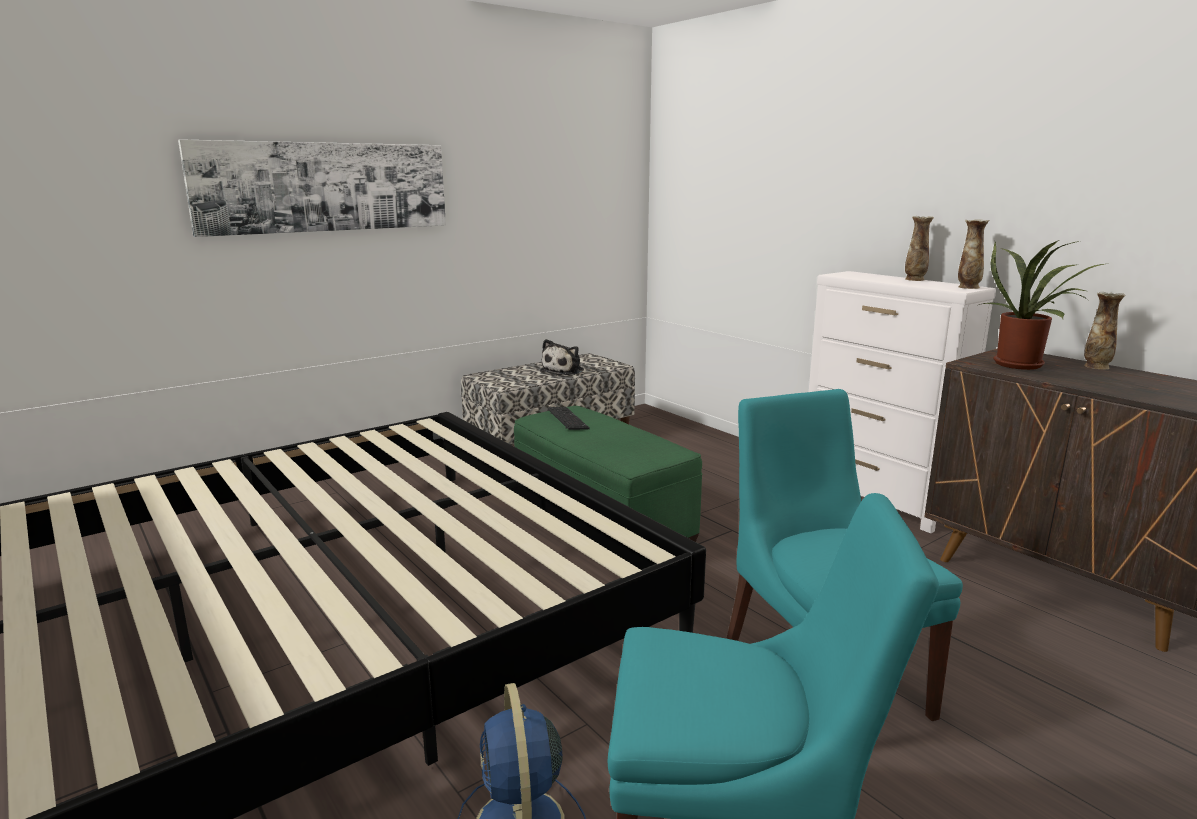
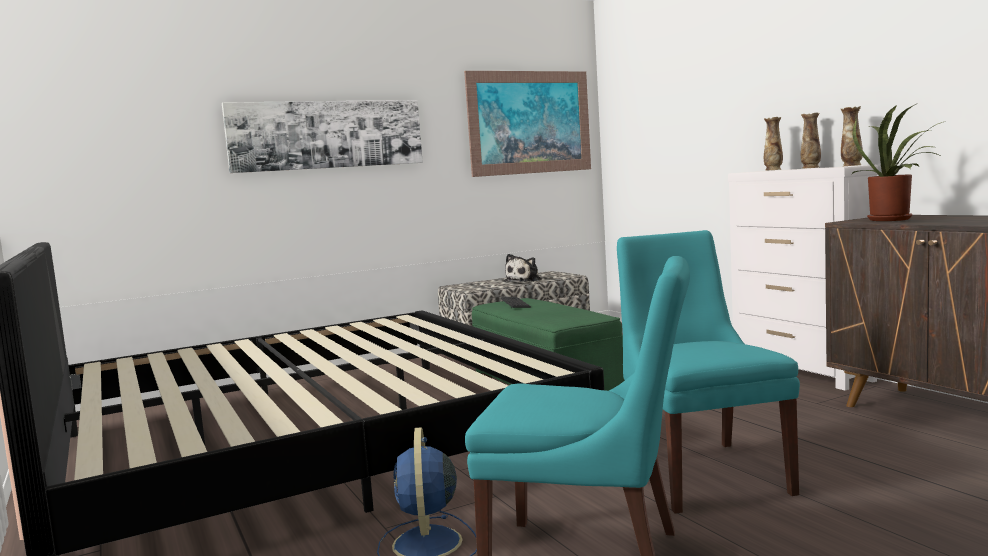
camera: 10 degrees right, 10 degrees down
vase [1084,292,1125,369] -> vase moved to [764,117,783,171]
none -> picture [464,71,591,177]

